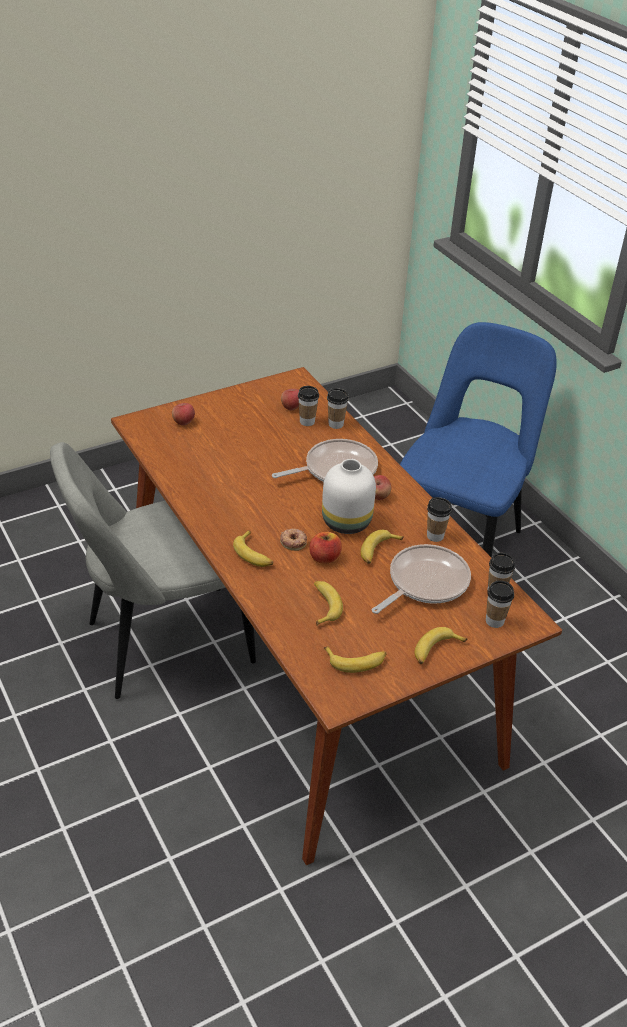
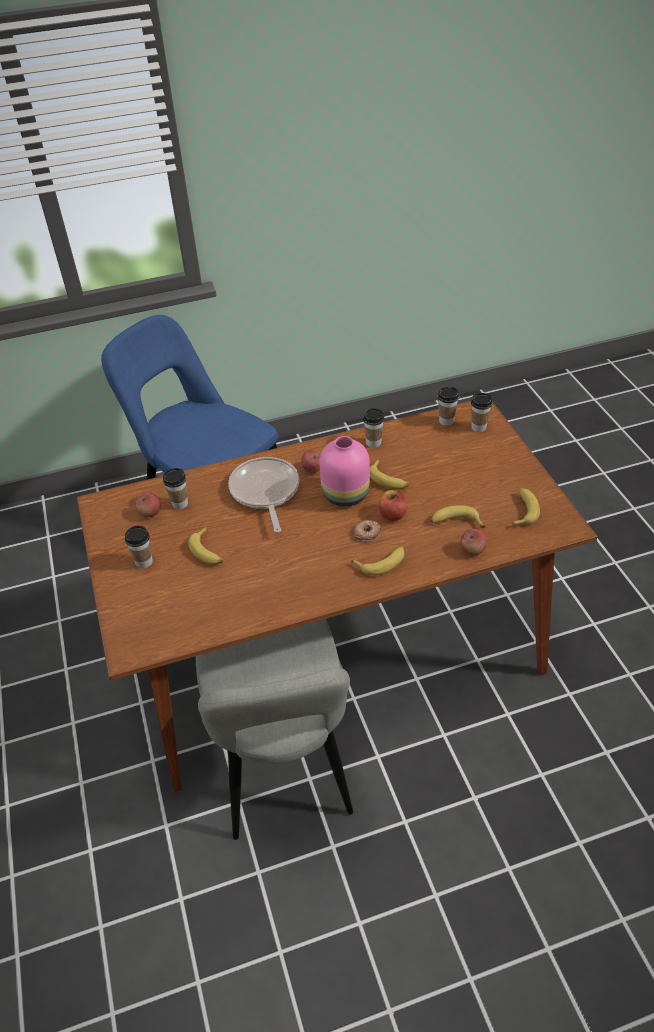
camera: 75 degrees left, 5 degrees up
apple [172,403,195,426] -> apple moved to [461,529,487,555]
white vase [322,459,376,534] -> pink vase [320,436,370,506]
cup [327,388,349,429] -> cup moved to [125,525,153,568]
frying pan [372,544,471,614] -> none
banana [415,627,467,664] -> banana moved to [188,526,223,565]

